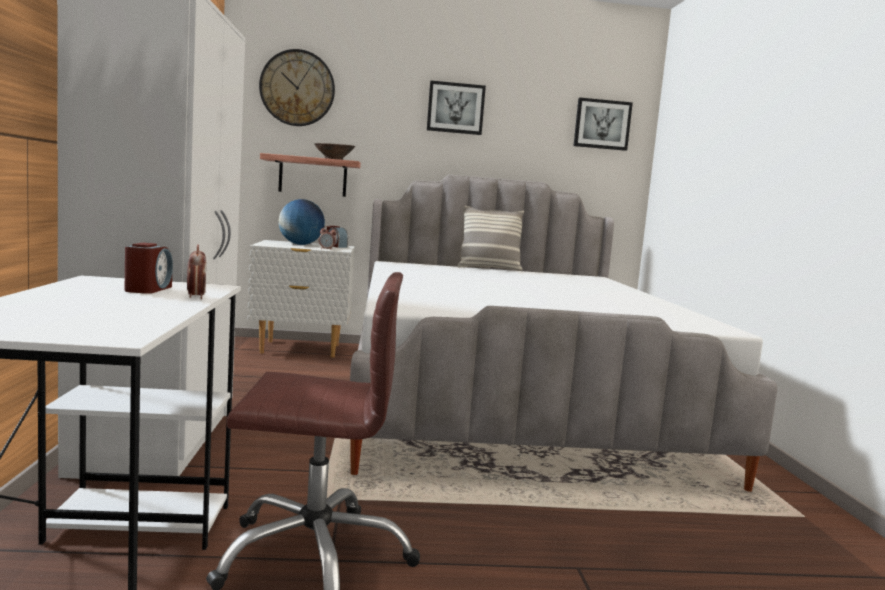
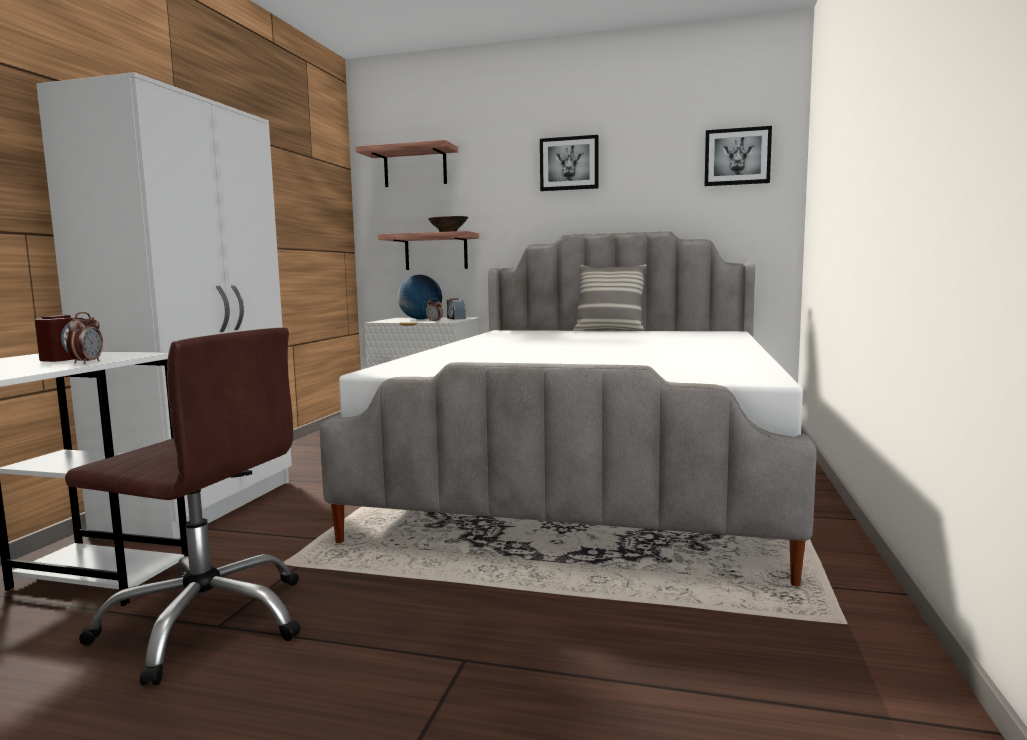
camera: 20 degrees right, 0 degrees up
wall clock [259,49,335,126] -> shelf [356,140,458,187]

